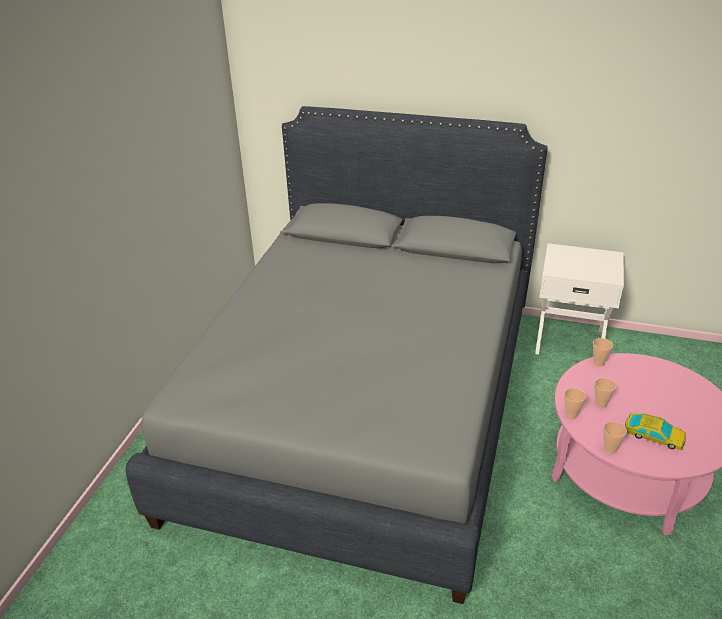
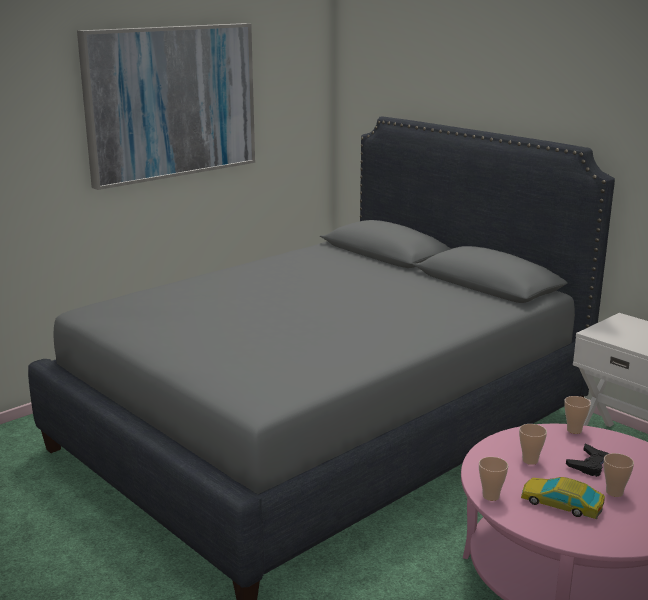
camera: 30 degrees right, 15 degrees down
cup [564,388,586,419] -> cup moved to [604,453,634,497]
toy car [625,413,686,451] -> toy car turned 150 degrees clockwise [521,477,605,519]
none -> picture [77,23,255,190]
none -> black game controller [566,444,609,477]

